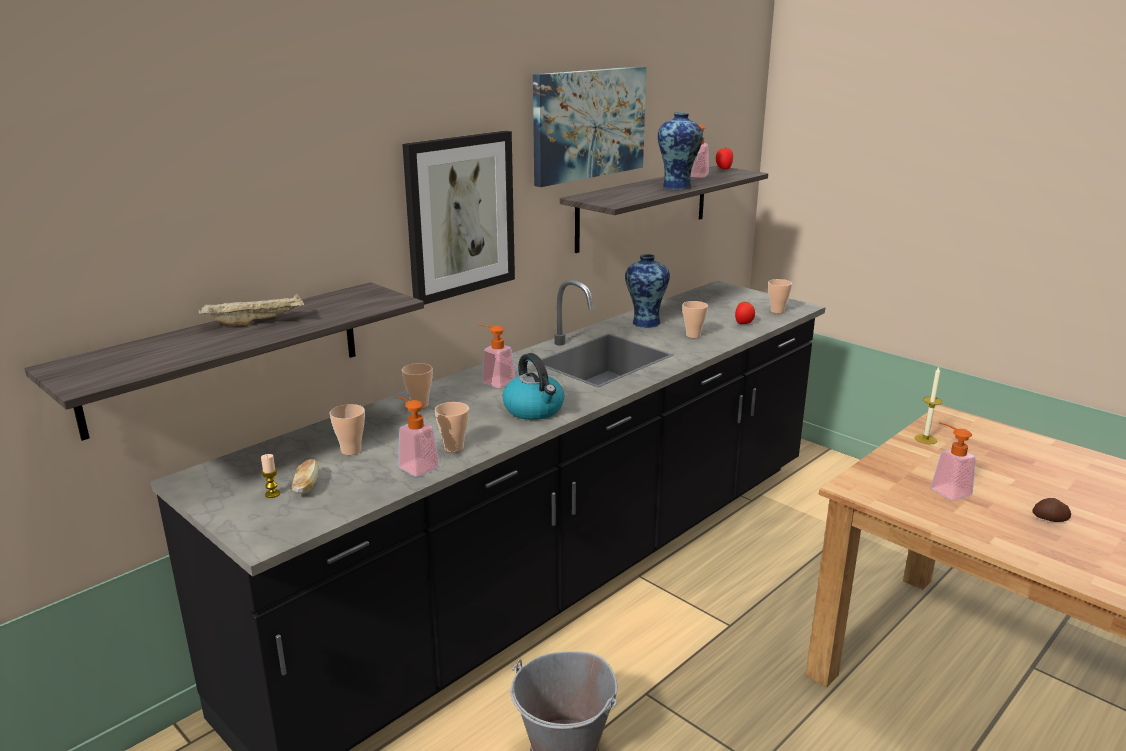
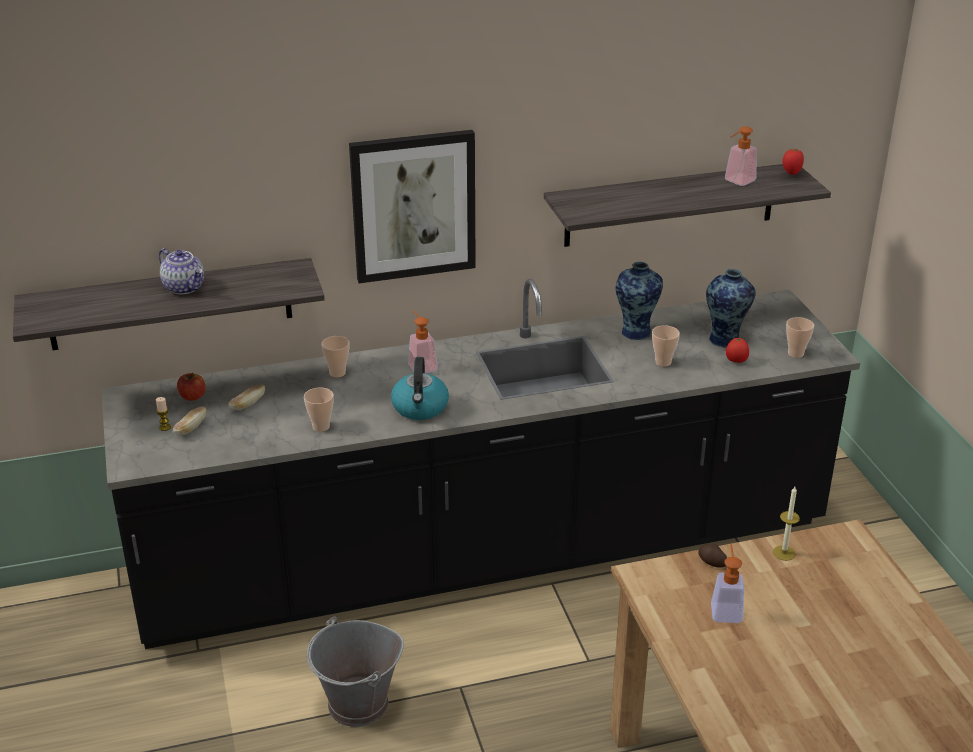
camera: 30 degrees right, 10 degrees up
beige tray [198,294,304,326] -> teapot [159,248,204,294]
cup [330,404,365,455] -> bread [229,384,265,410]
soap dispenser [396,397,439,477] -> none
picture [533,66,647,187] -> none
vase [658,112,703,190] -> vase moved to [706,269,756,348]
potato [1033,498,1071,522] -> potato moved to [698,543,727,568]
none -> apple [177,373,205,401]

